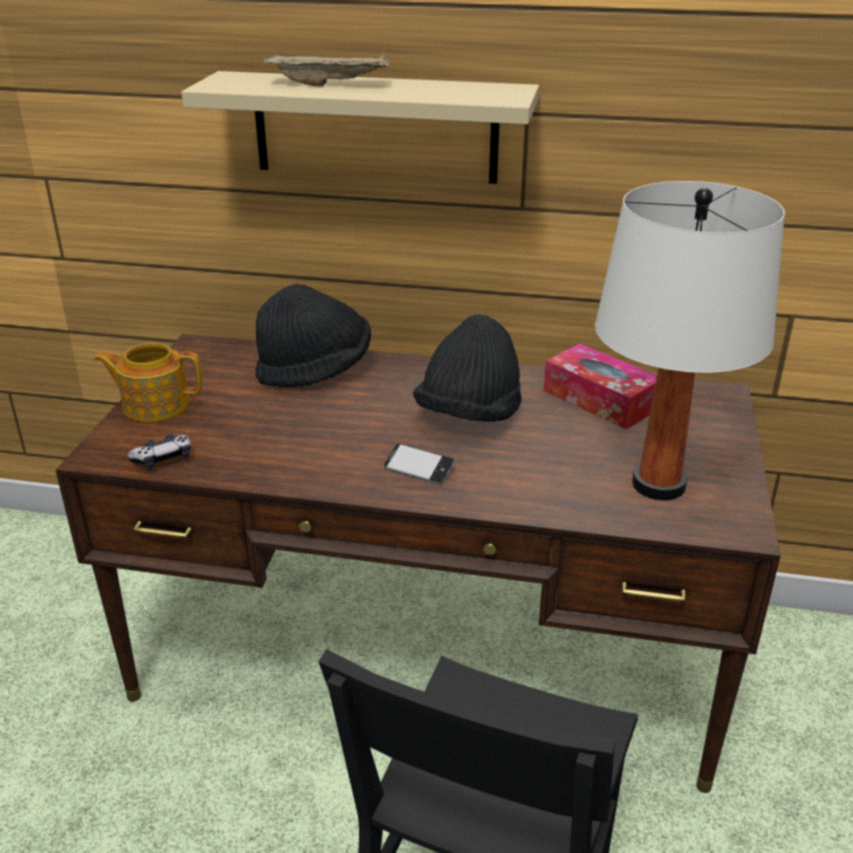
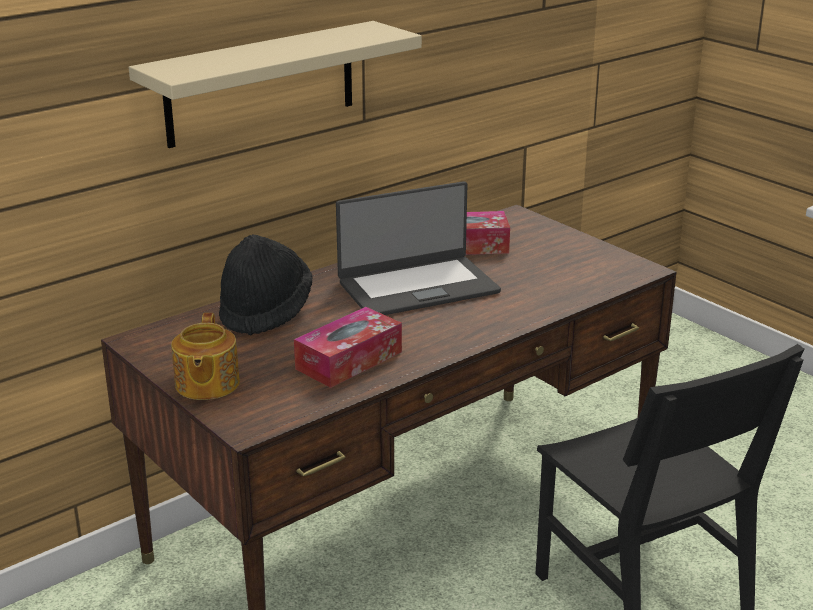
camera: 50 degrees left, 5 degrees down
teapot [94,343,202,422] -> teapot turned 45 degrees counterclockwise [171,313,240,400]
game controller [127,434,191,470] -> none
beige tray [264,53,389,86] -> none
phone [383,443,455,485] -> none
black hat [413,314,522,422] -> laptop [336,181,501,315]
white table lamp [595,181,785,500] -> none
none -> tissue box [294,307,402,388]

